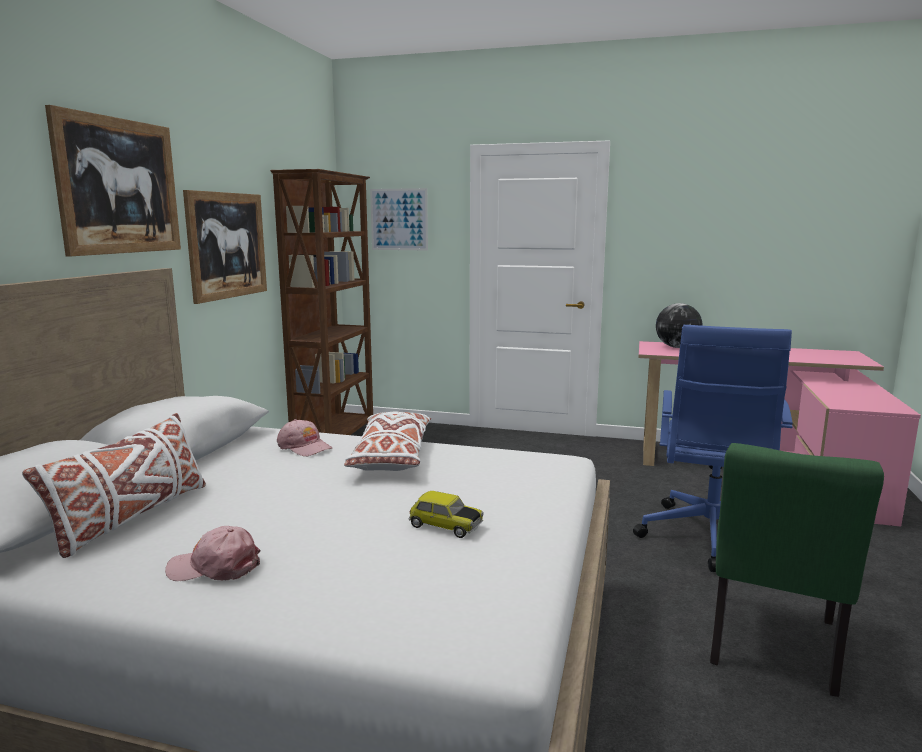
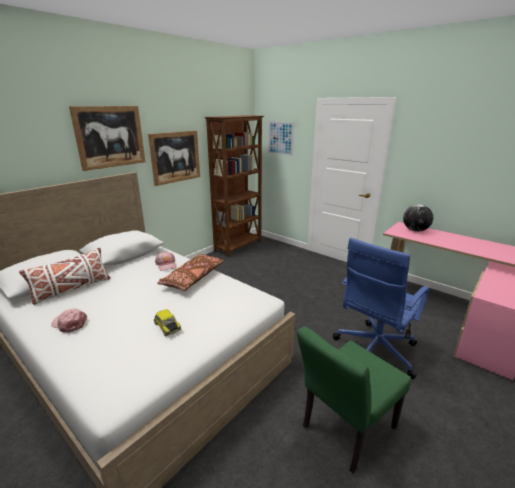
camera: 25 degrees right, 10 degrees up
white pillow [344,412,431,471] -> brown pillow [157,254,225,291]

